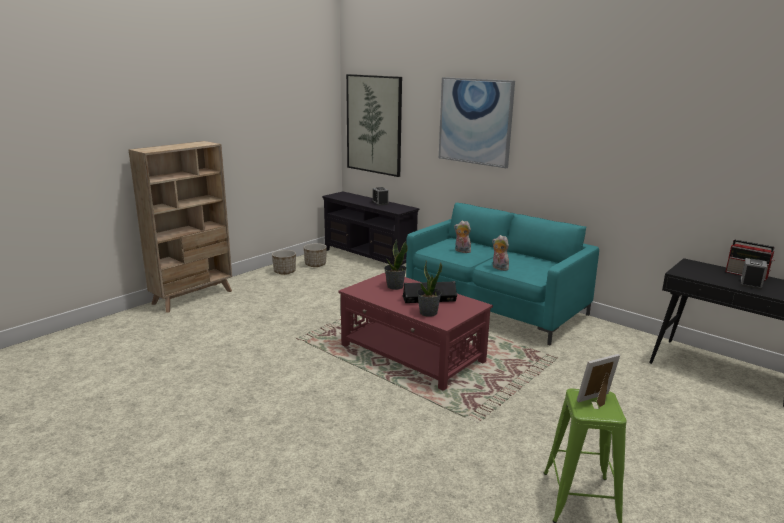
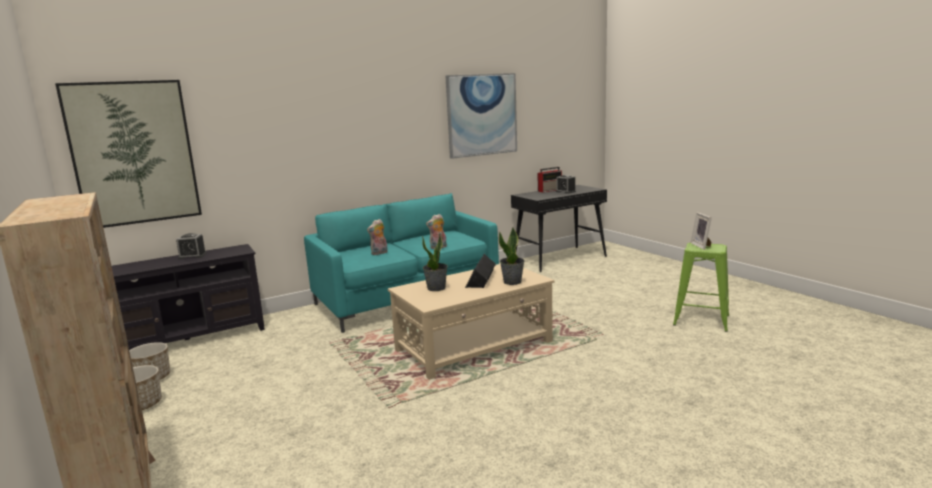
camera: 70 degrees left, 5 degrees down
red coffee table [338,273,493,391] -> beige coffee table [388,264,554,380]
picture [439,77,515,168] -> picture moved to [446,73,517,159]

